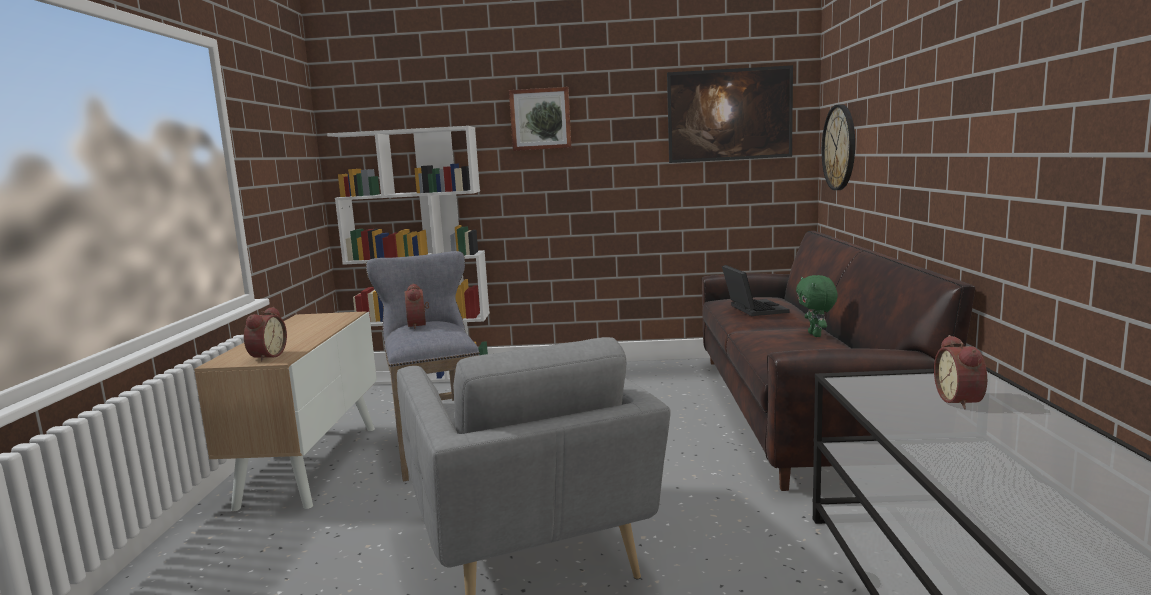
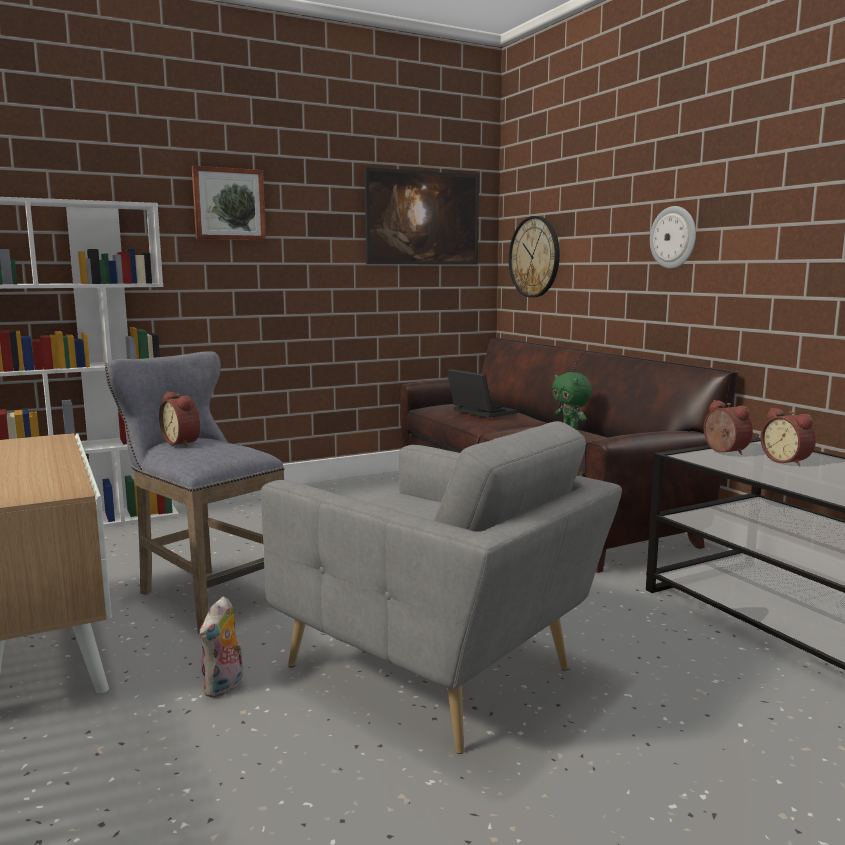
camera: 30 degrees left, 0 degrees up
alarm clock [244,307,287,362] -> alarm clock moved to [704,400,753,455]
none -> plush toy [199,596,243,698]
none -> wall clock [650,206,696,269]

